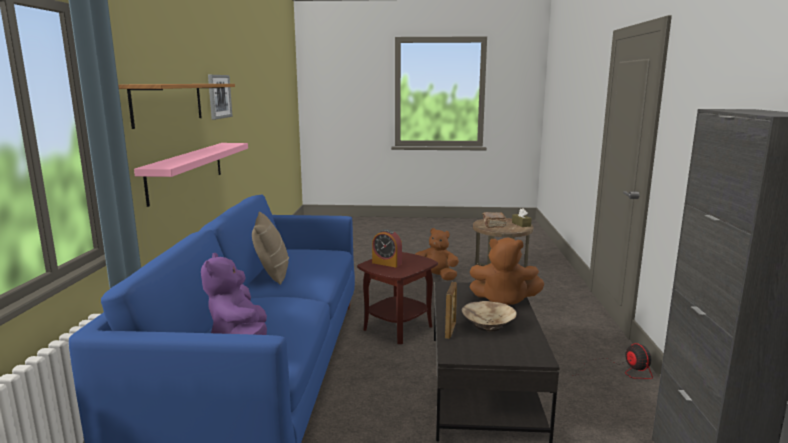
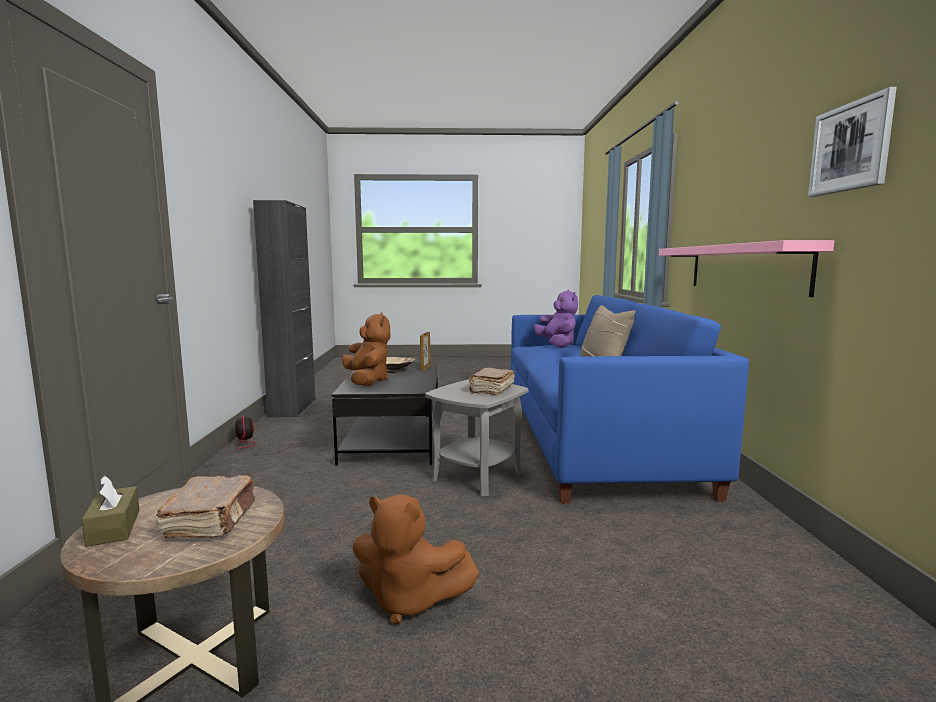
camera: 175 degrees right, 5 degrees down
shelf [118,84,235,129] -> none
brown side table [357,252,438,344] -> grey side table [425,379,529,497]
alarm clock [372,229,402,268] -> brown book [469,368,515,395]
brown plush toy [470,238,544,305] -> brown plush toy turned 60 degrees clockwise [342,312,390,386]

